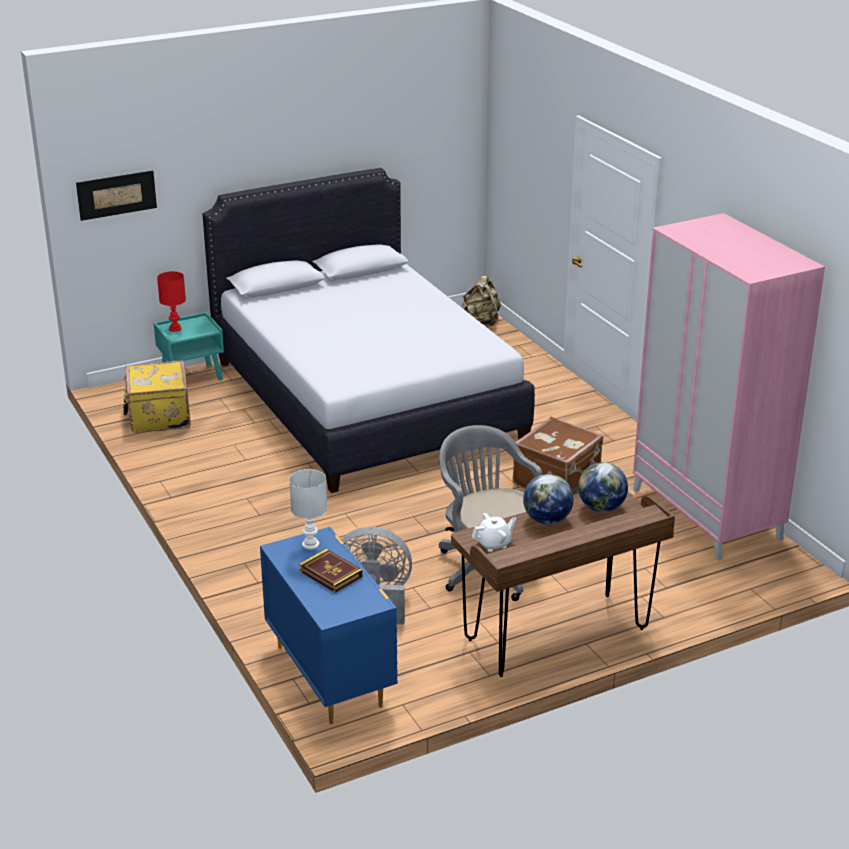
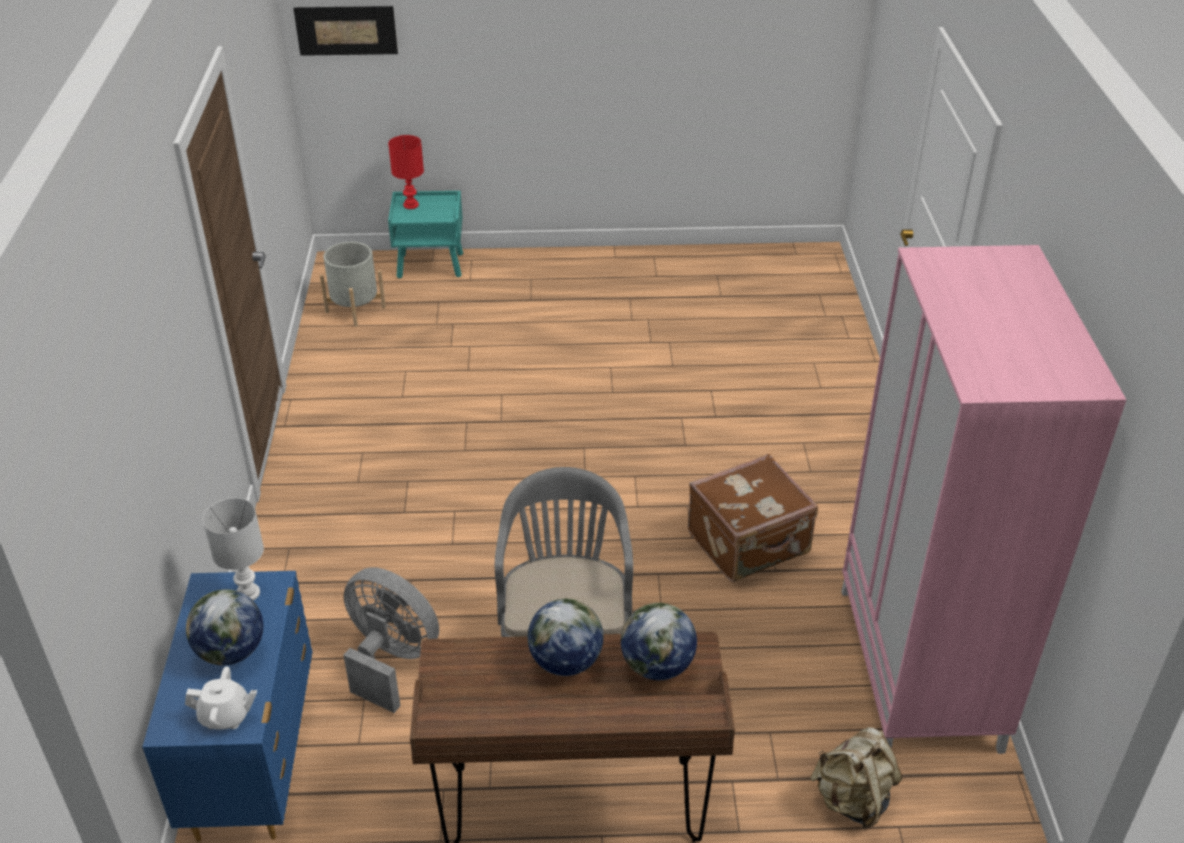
camera: 25 degrees right, 10 degrees up
yellow suitcase [123,360,191,433] -> grey planter [320,242,386,327]
white bed [202,168,535,493] -> none
book [299,549,363,593] -> globe [186,589,263,665]
beige backpack [462,276,501,326] -> beige backpack moved to [810,727,903,829]
white teapot [472,513,516,552] -> white teapot moved to [185,666,257,730]

